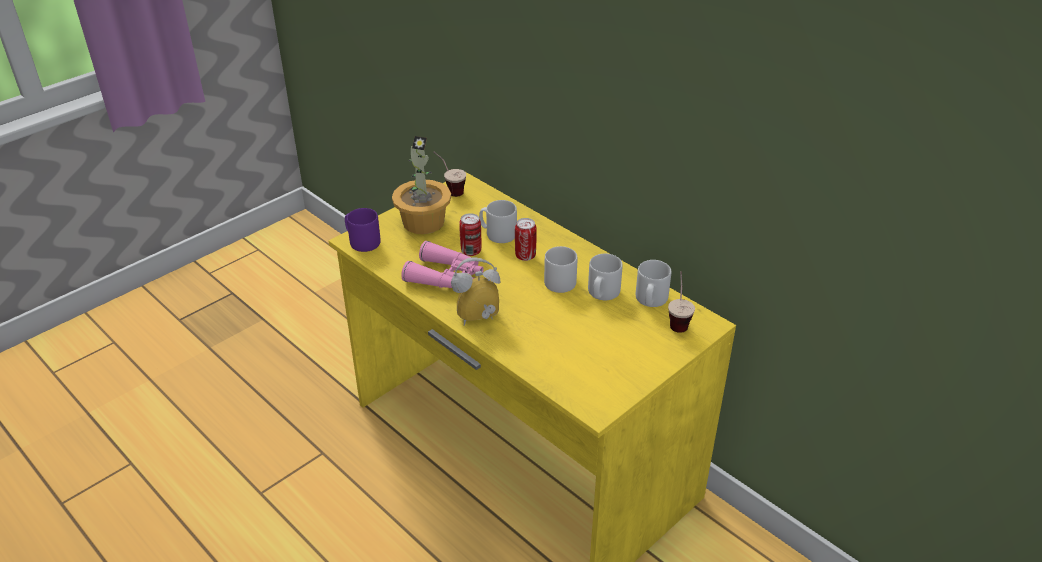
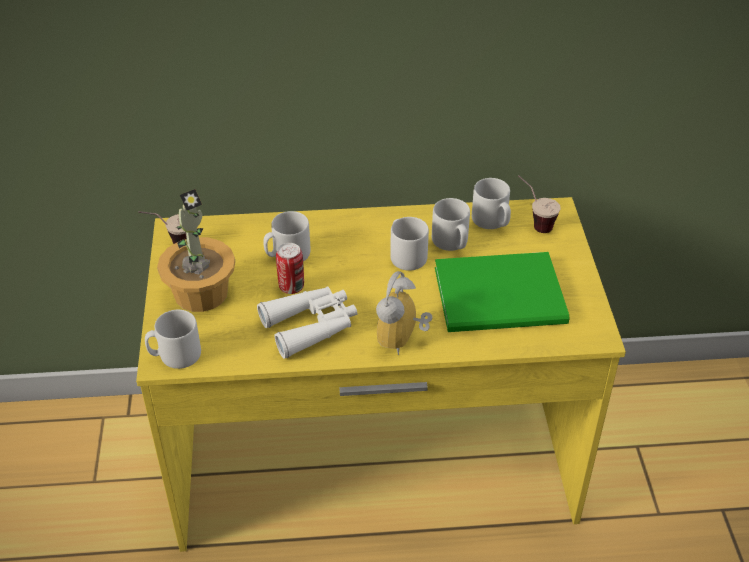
camera: 50 degrees left, 5 degrees up
purple mug [345,208,381,252] -> grey mug [145,310,201,369]
pink binoculars [401,241,484,288] -> white binoculars [257,286,357,359]
can [515,218,537,261] -> none
none -> green book [435,252,569,332]

